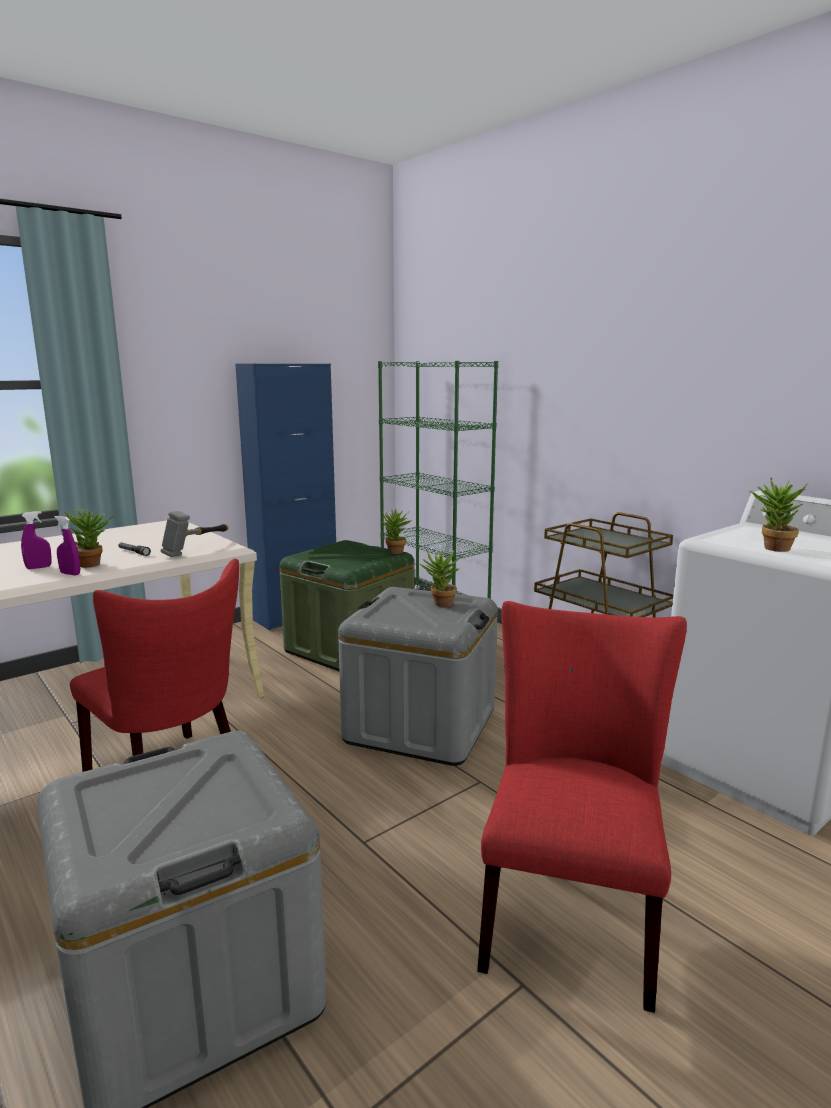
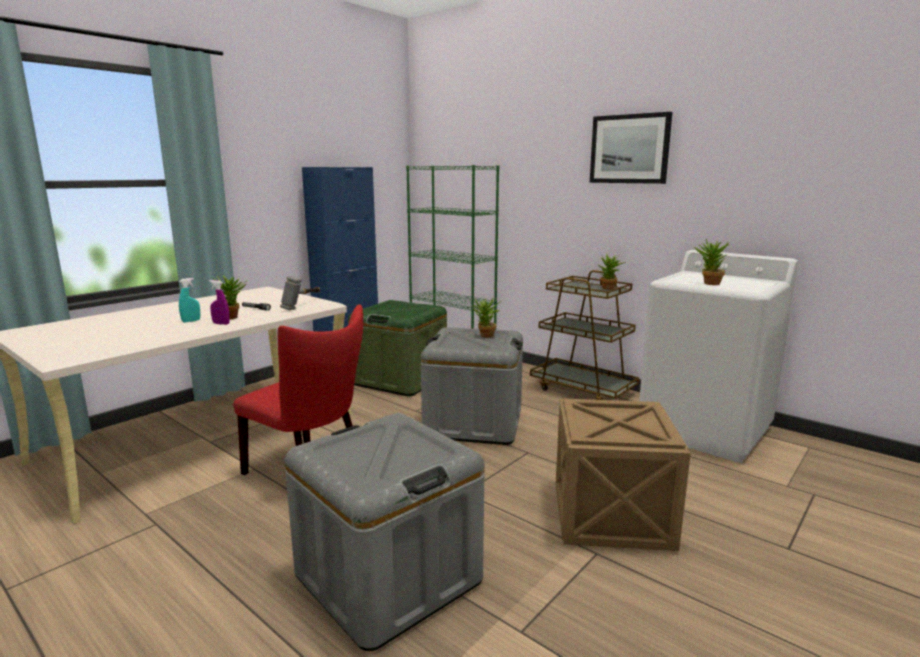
camera: 10 degrees left, 0 degrees up
purple spray bottle [21,511,52,569] -> turquoise spray bottle [179,278,200,322]
potted plant [381,509,411,554] -> potted plant moved to [597,254,626,290]
red chair [477,601,687,1013] -> crate [556,399,691,551]
none -> picture [590,112,672,184]

